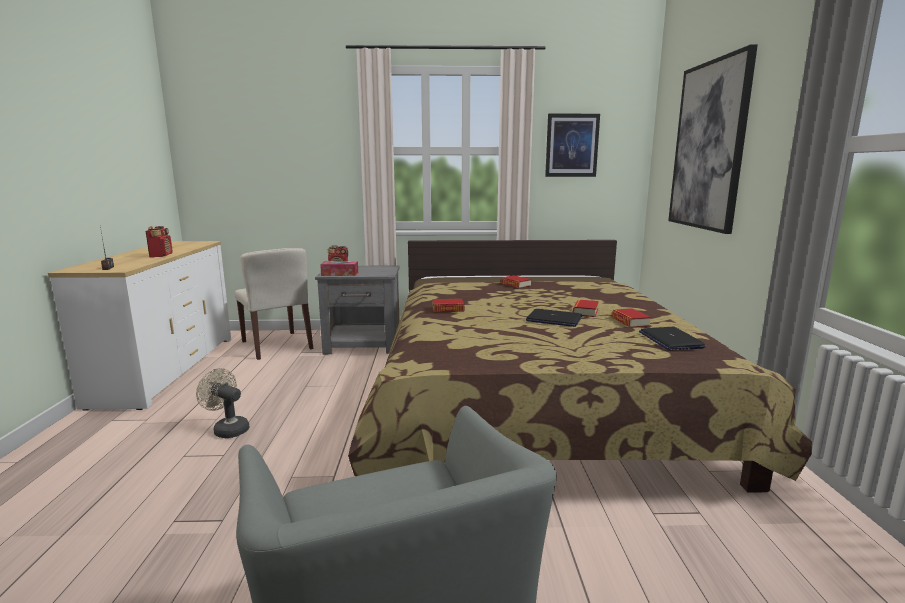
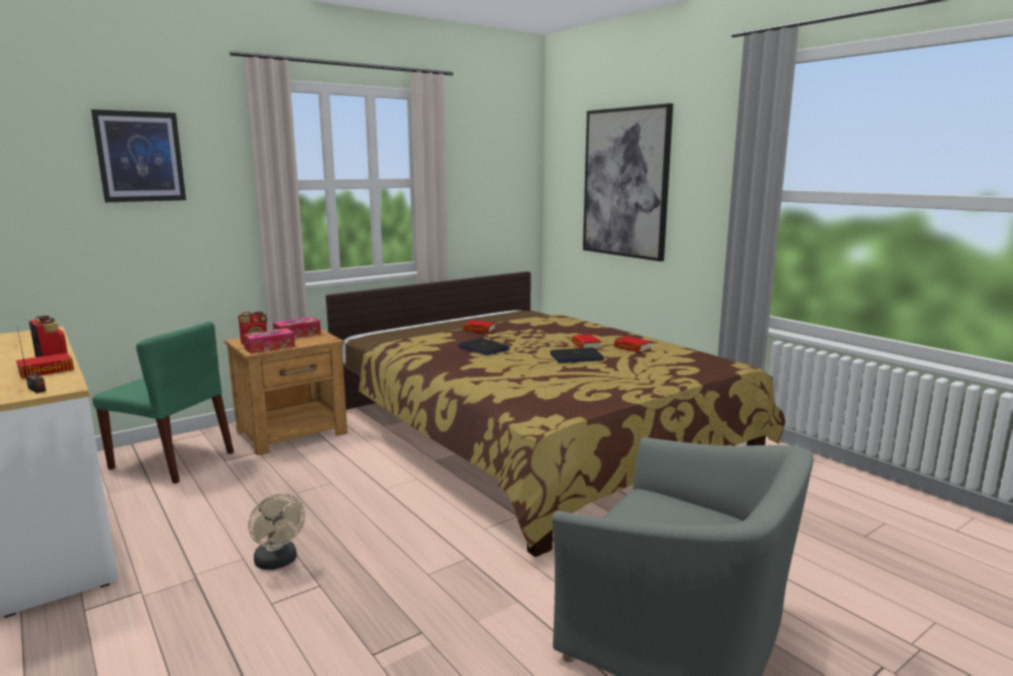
camera: 35 degrees left, 0 degrees up
beige fan [196,368,249,438] -> beige fan turned 120 degrees counterclockwise [248,493,305,570]
beige chair [235,248,313,360] -> green chair [93,321,234,484]
grey nightstand [315,265,400,354] -> brown nightstand [225,329,348,455]
book [432,299,464,312] -> book moved to [16,353,74,378]
picture [545,114,600,177] -> picture moved to [91,109,186,202]
laptop [639,327,706,350] -> laptop moved to [458,338,510,355]
none -> tissue box [273,317,321,338]

